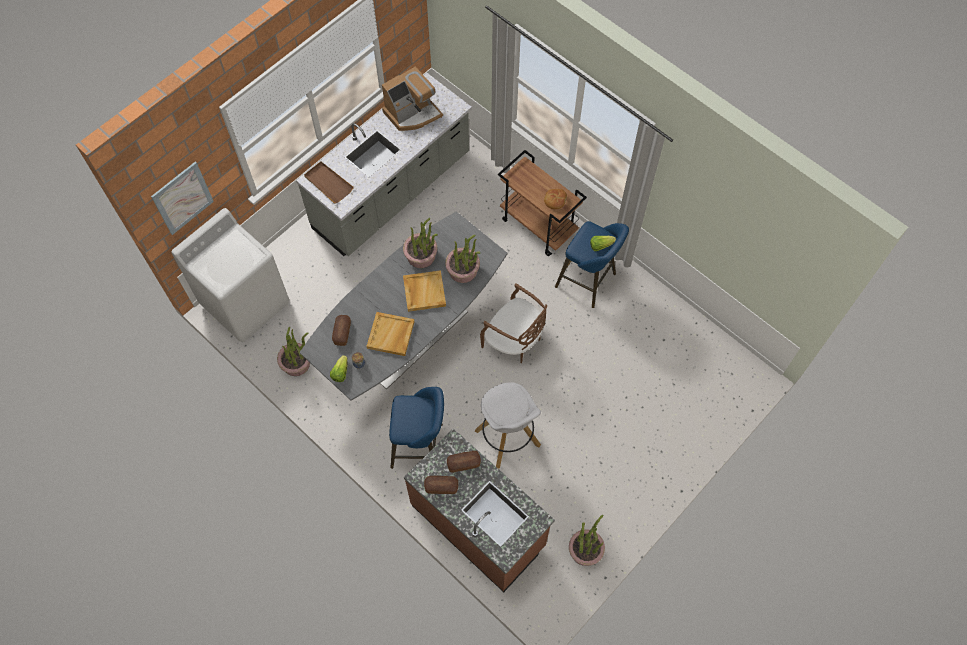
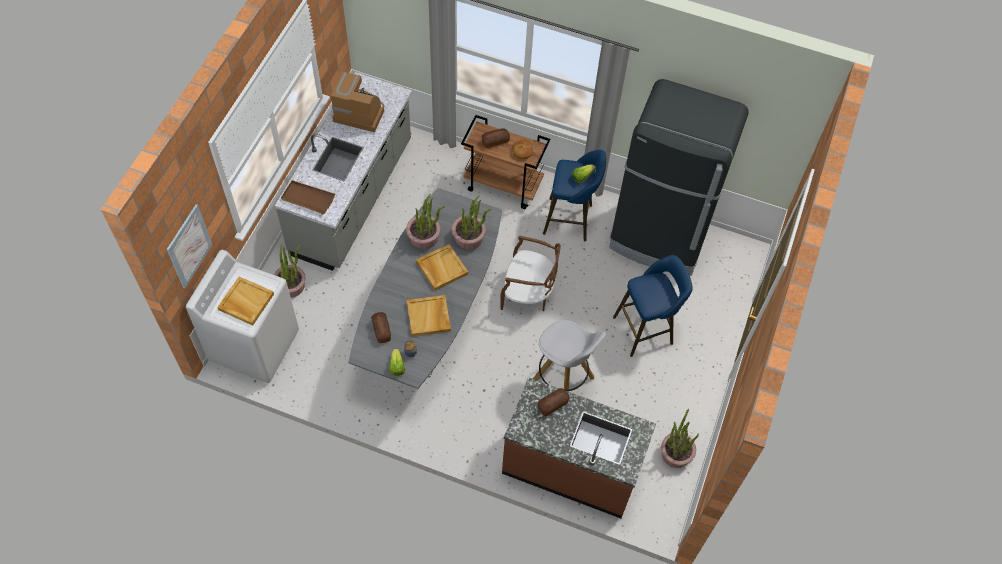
camera: 25 degrees left, 5 degrees down
potted plant [277,327,310,376] -> potted plant moved to [274,244,306,298]
coffee machine [382,66,443,131] -> coffee machine turned 105 degrees counterclockwise [331,72,385,132]
blue stool [389,387,444,469] -> blue stool moved to [613,255,692,357]
bread [424,476,458,494] -> bread moved to [482,128,510,148]
none -> beige tray [217,277,274,325]
none -> black fridge [609,79,749,275]

